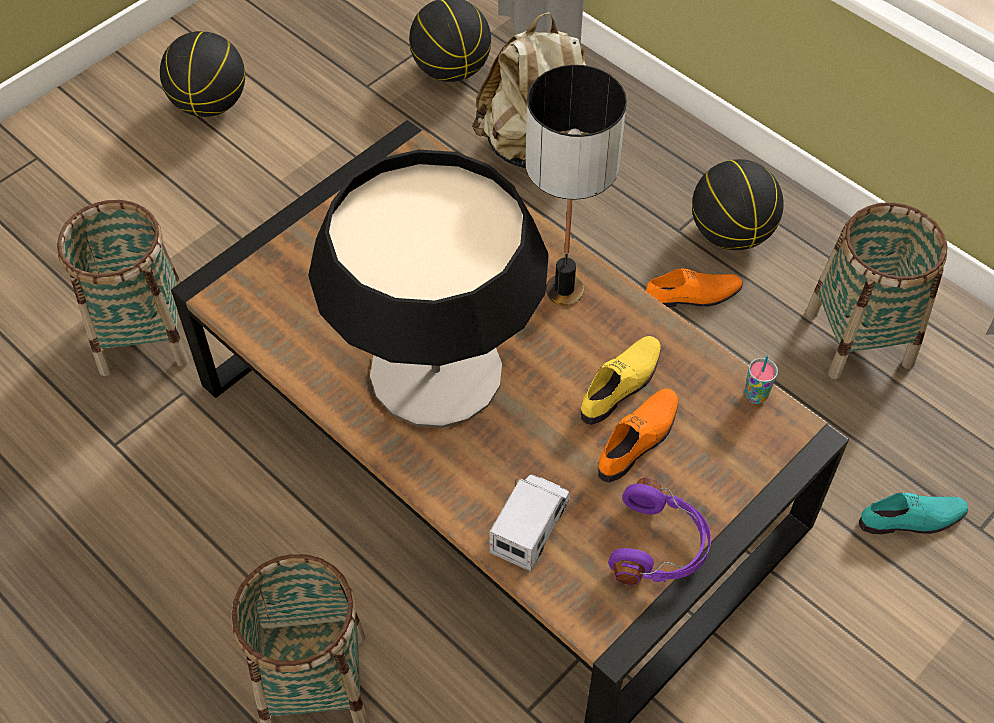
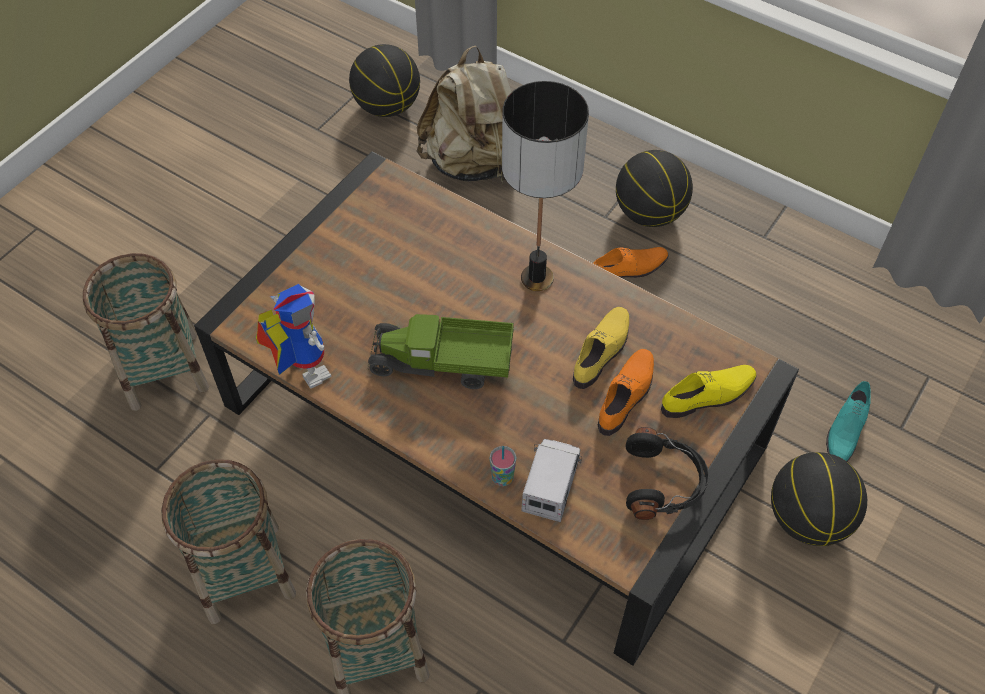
camera: 10 degrees left, 0 degrees up
basketball [160,31,245,117] -> basketball moved to [771,452,867,546]
table lamp [308,150,549,428] -> toy truck [368,314,514,389]
purple headphones [608,478,711,585] -> black headphones [625,427,709,520]
cup [745,355,778,404] -> cup moved to [490,446,516,486]
basket [806,202,947,379] -> basket moved to [161,459,296,624]
turquoise shoe [859,493,968,534] -> turquoise shoe turned 135 degrees clockwise [826,381,871,462]
none -> toy robot [256,284,331,388]
none -> yellow shoe [661,365,756,418]

